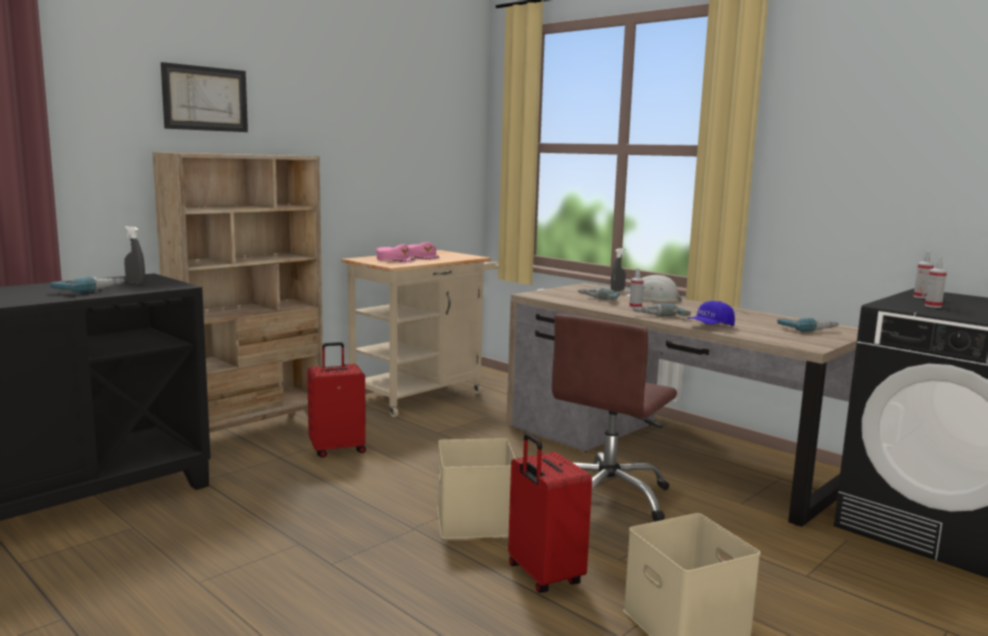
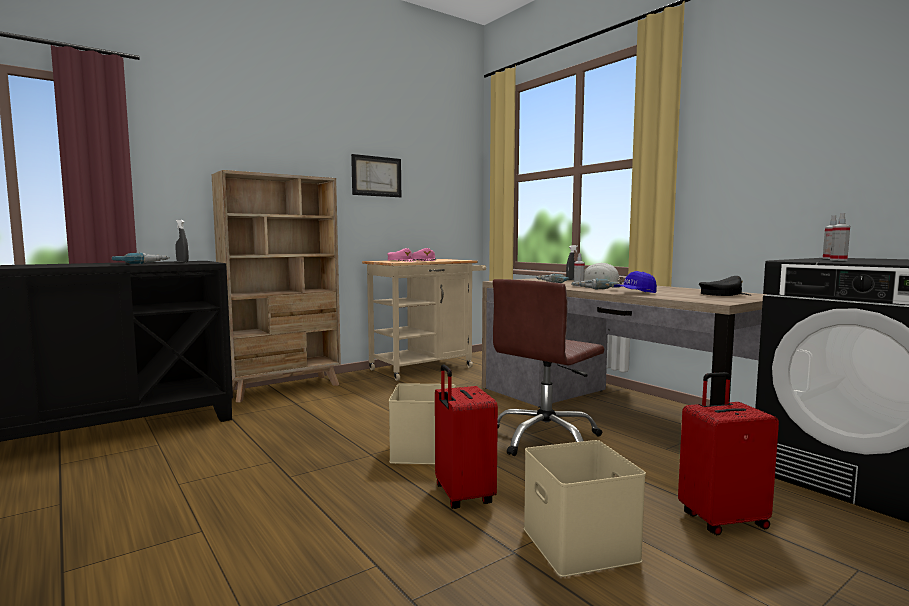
camera: 10 degrees right, 5 degrees down
picture [161,62,248,132] -> picture moved to [351,154,401,197]
red suitcase [307,342,366,458] -> red suitcase moved to [678,372,779,535]
power drill [777,318,839,332] -> black cap [699,276,750,296]

